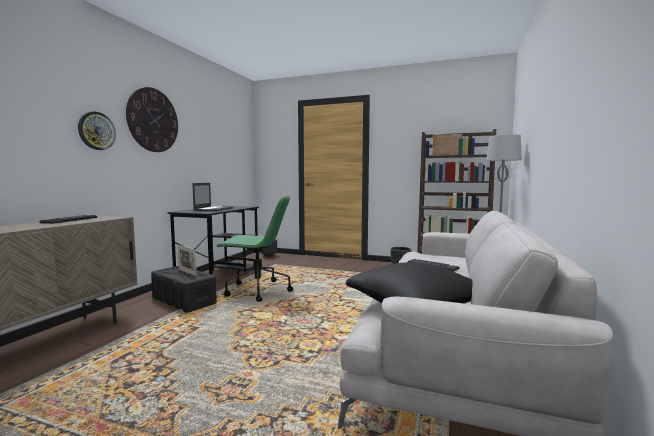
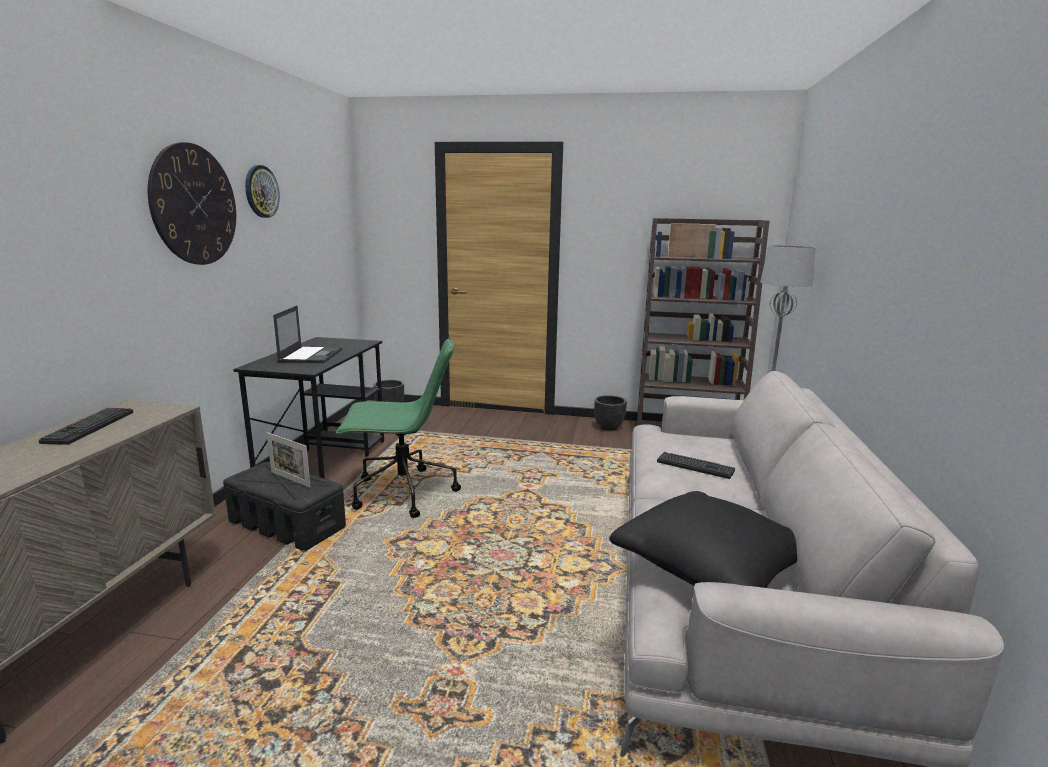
camera: 10 degrees left, 10 degrees up
wall clock [78,112,116,150] -> wall clock moved to [245,165,280,218]

